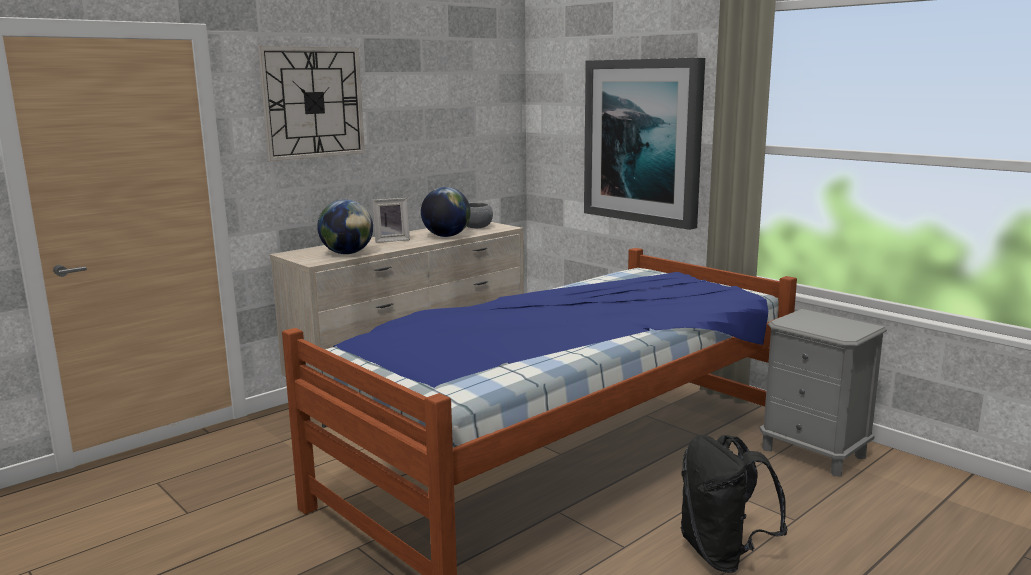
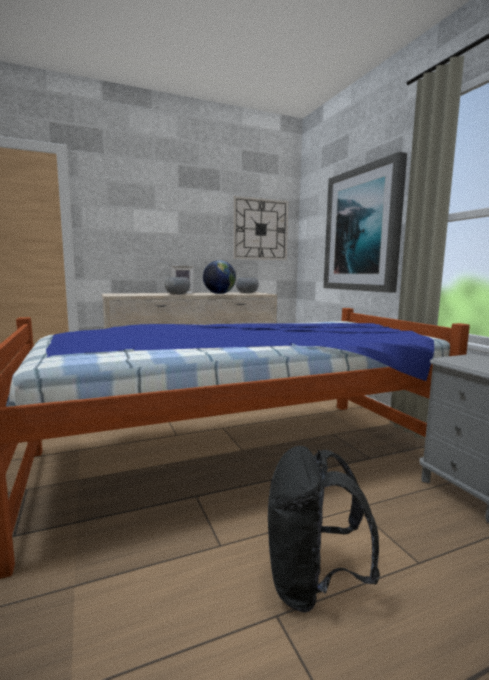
camera: 20 degrees right, 5 degrees down
wall clock [258,46,365,161] -> wall clock moved to [233,196,288,260]
globe [317,200,373,254] -> none
none -> grey bowl [164,277,190,295]

